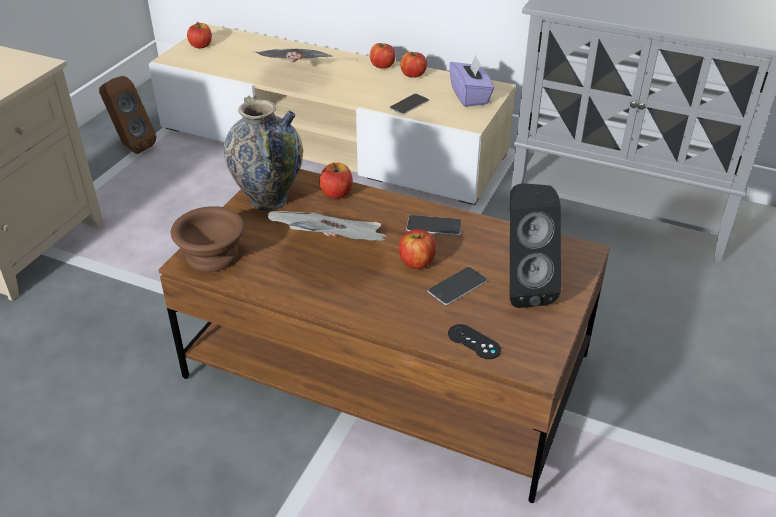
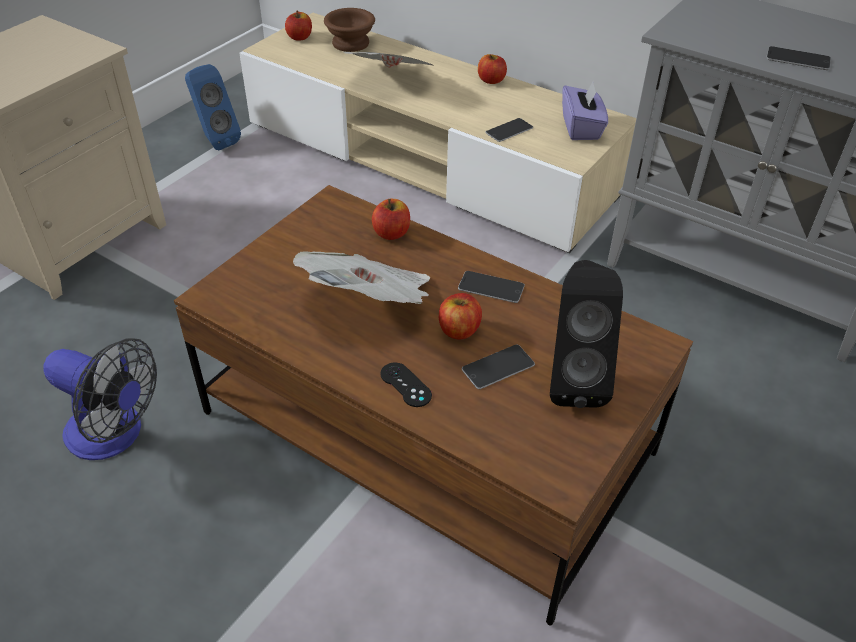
camera: 10 degrees right, 5 degrees up
brown speaker [99,76,156,154] -> blue speaker [185,64,241,150]
brown bowl [171,206,244,272] -> brown bowl moved to [324,8,375,52]
vase [224,95,303,211] -> none
apple [400,52,427,78] -> none
black game controller [448,324,501,359] -> black game controller moved to [381,363,432,407]
none -> fan [43,338,157,460]
none -> phone [766,46,831,70]

